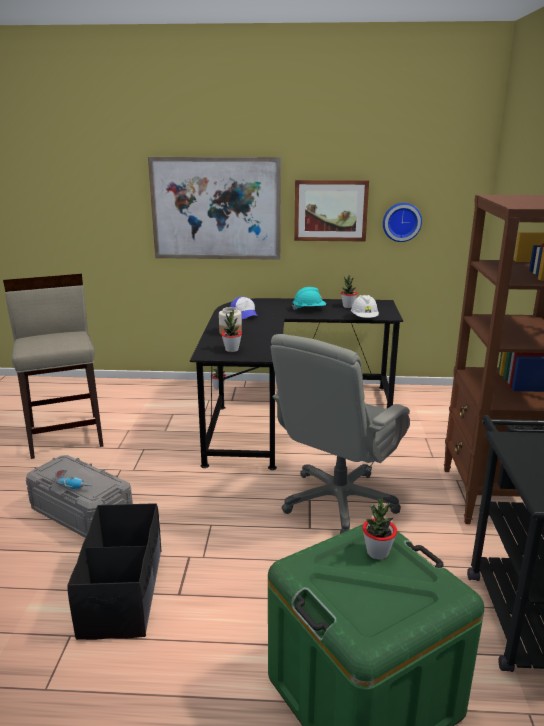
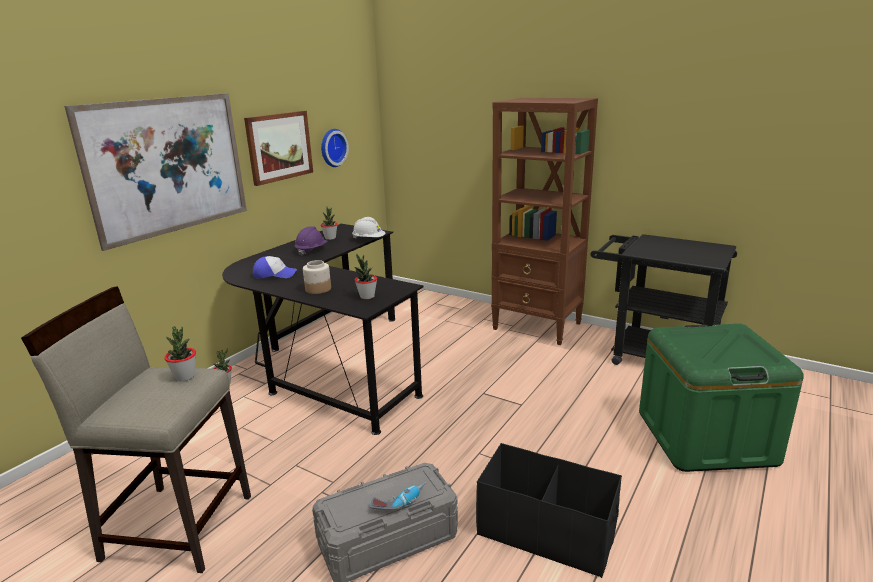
camera: 60 degrees left, 0 degrees up
grey office chair [271,334,410,534] -> none
turquoise hard hat [292,287,326,310] -> purple hard hat [295,226,328,256]
potted plant [362,498,397,560] -> potted plant moved to [164,326,196,381]

